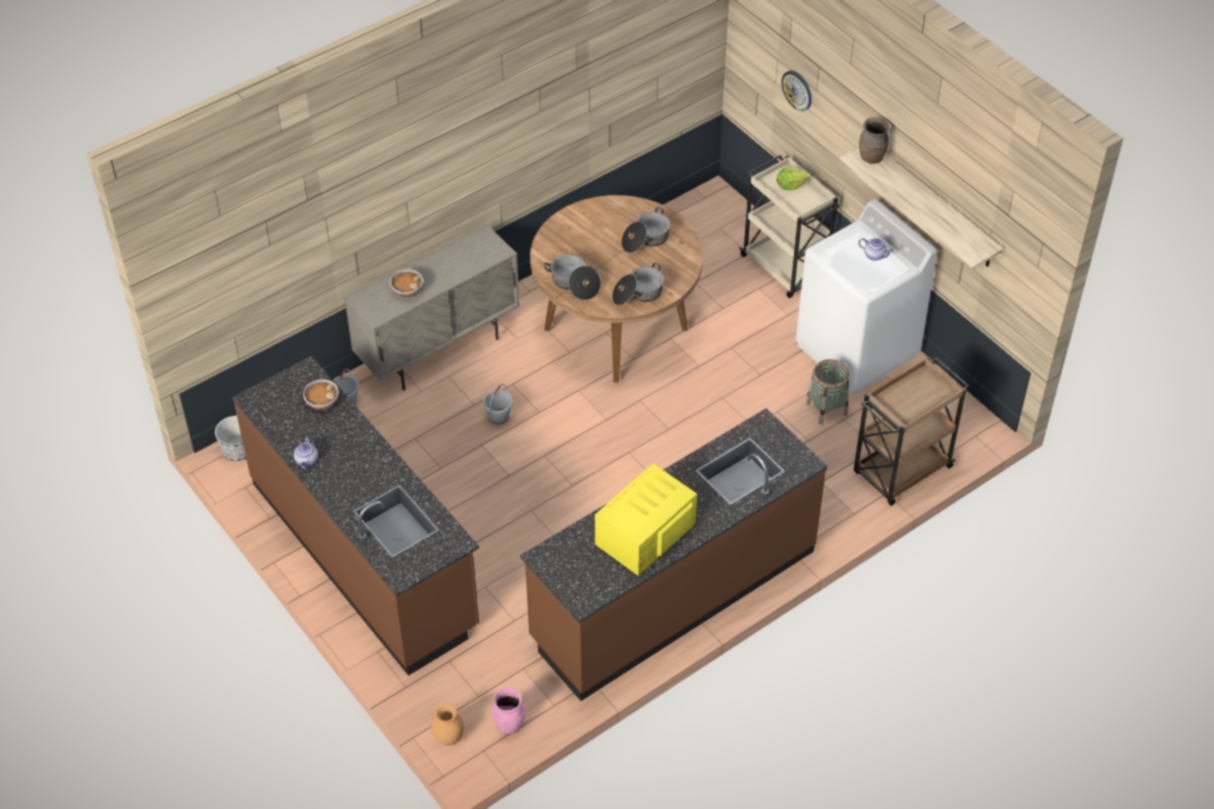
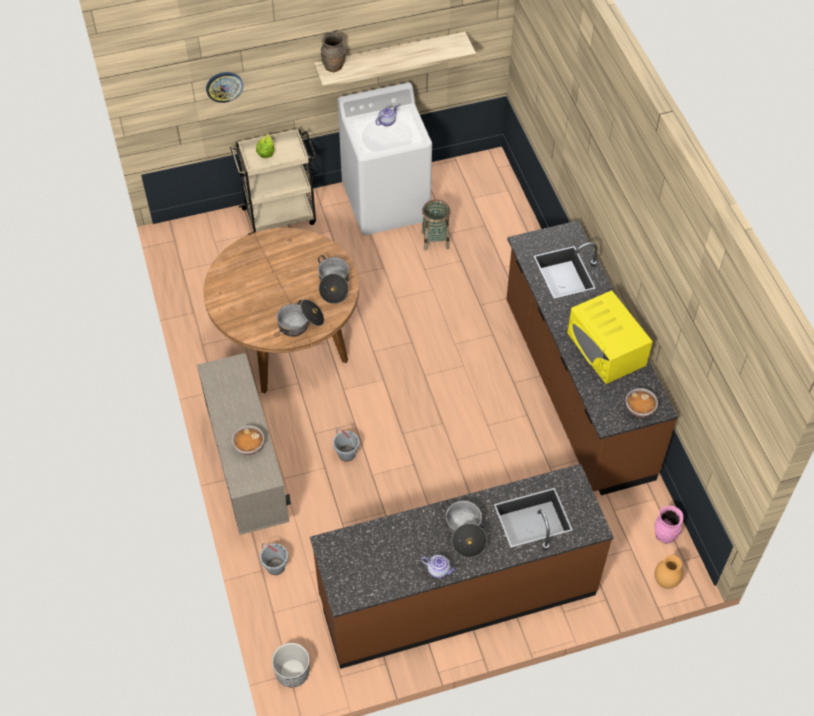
camera: 70 degrees left, 5 degrees up
bowl [303,379,339,410] -> bowl moved to [626,388,658,417]
cooking pot [621,207,670,253] -> cooking pot moved to [442,500,487,558]
brown cart [854,357,969,506] -> none

